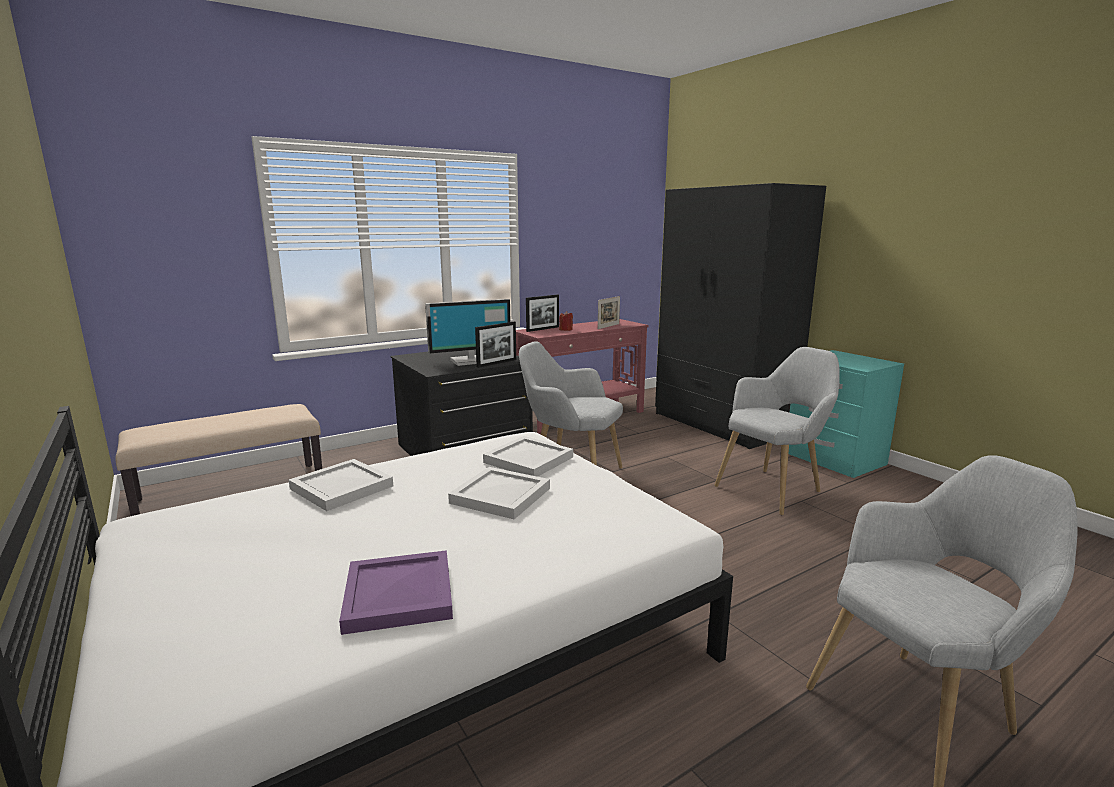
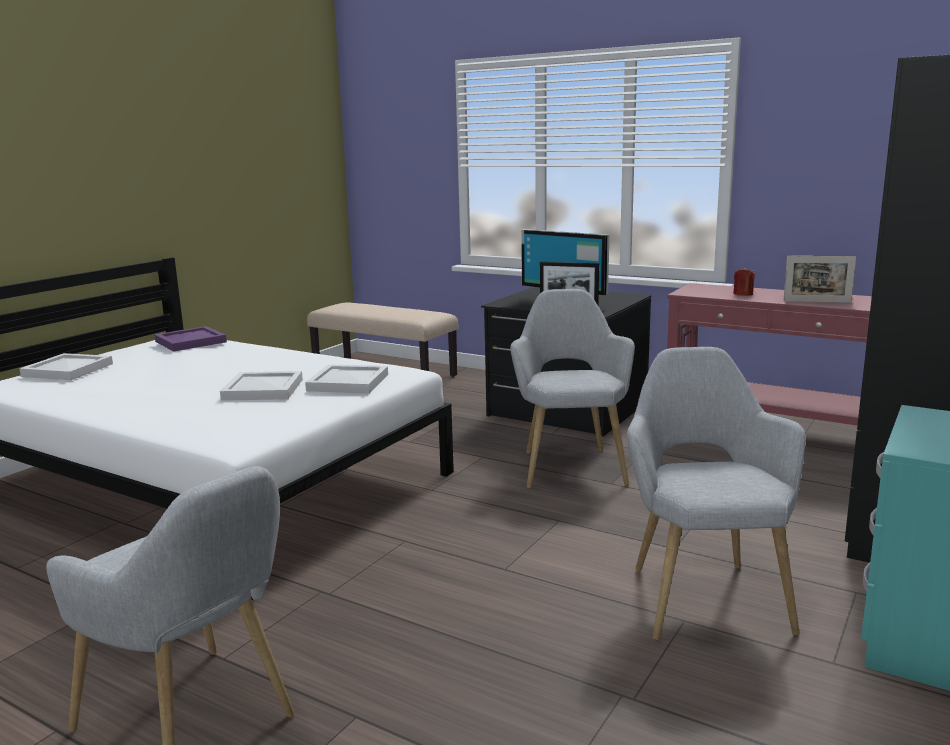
camera: 65 degrees right, 0 degrees up
white tray [289,459,393,511] -> white tray moved to [19,353,113,380]
purple tray [339,550,453,635] -> purple tray moved to [154,326,227,352]
picture frame [526,294,559,332] -> none
grey armchair [714,347,840,515] -> grey armchair turned 120 degrees counterclockwise [627,347,806,640]

